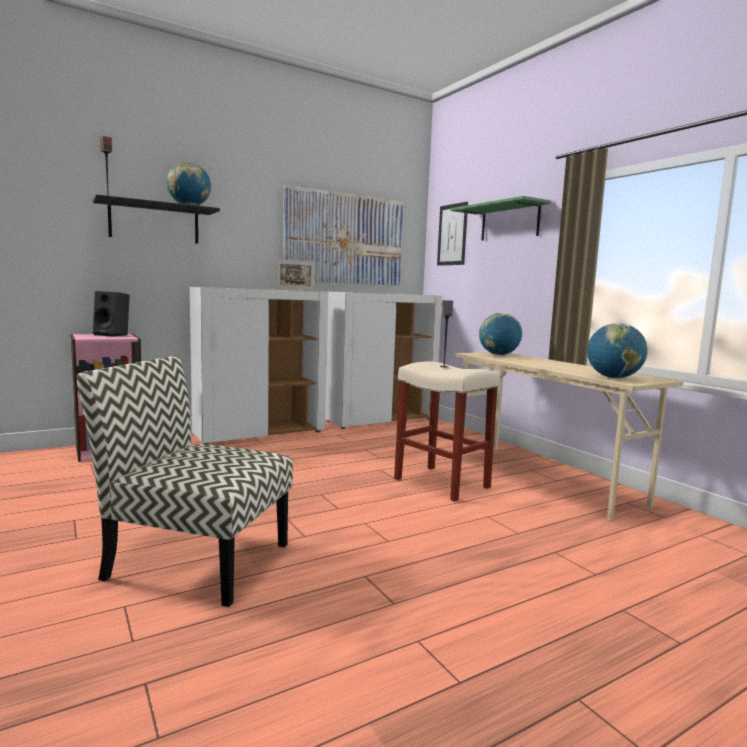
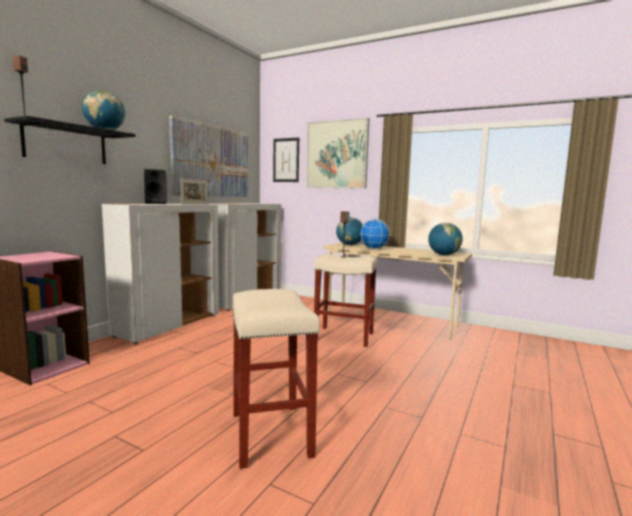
camera: 30 degrees left, 0 degrees up
chair [76,356,293,607] -> beige stool [232,289,320,469]
black speaker [93,291,130,337] -> black speaker moved to [144,169,167,204]
green shelf [450,196,551,241] -> picture [306,118,369,189]
none -> globe [360,219,390,249]

